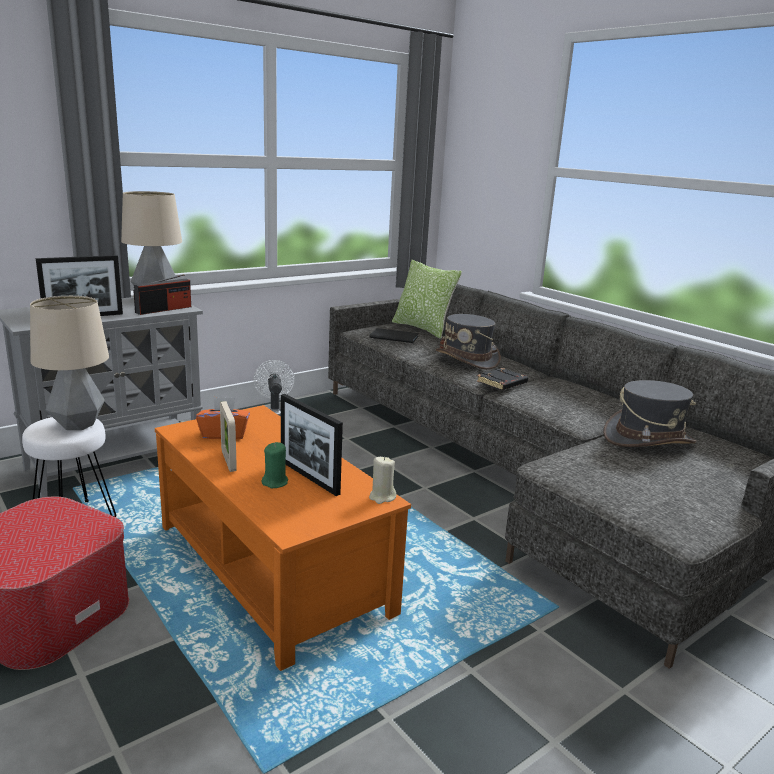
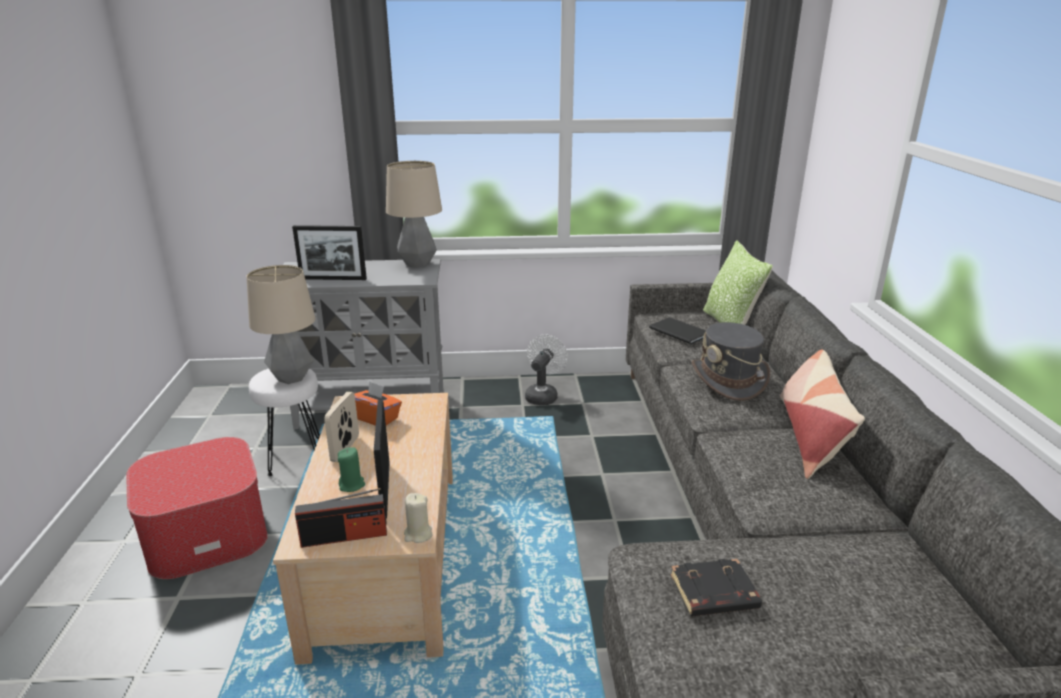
camera: 35 degrees right, 5 degrees up
radio [133,274,191,315] -> radio moved to [295,488,387,548]
orange coffee table [155,405,411,671] -> beige coffee table [273,393,453,664]
black book [477,368,528,390] -> black book moved to [671,559,762,617]
grey hat [603,380,696,447] -> none
none -> pillow [780,349,865,479]

